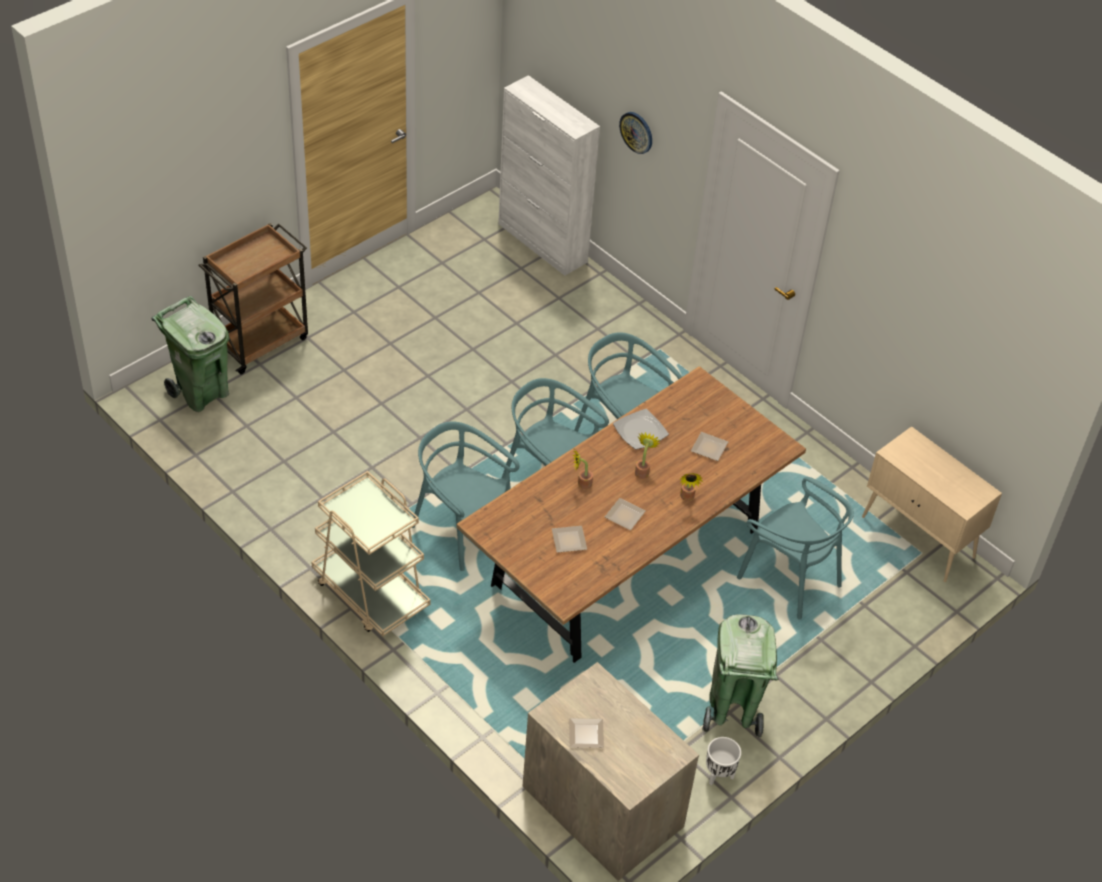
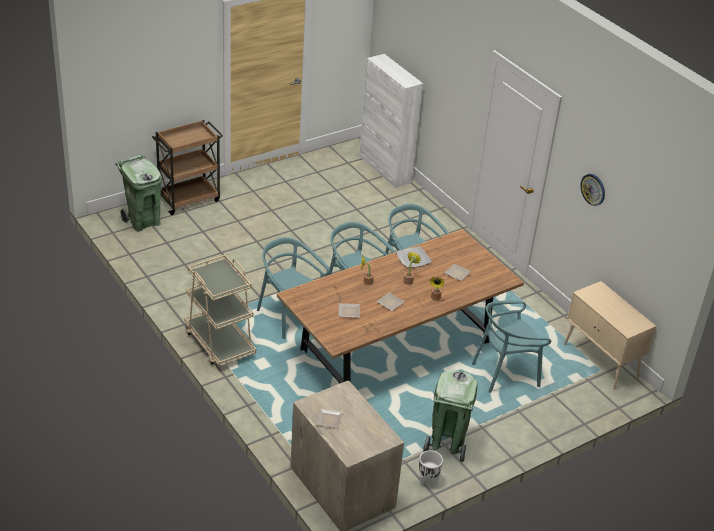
camera: 10 degrees right, 10 degrees down
wall clock [619,112,652,154] -> wall clock moved to [580,174,605,206]
turquoise chair [737,477,854,620] -> turquoise chair turned 105 degrees clockwise [472,300,551,393]

